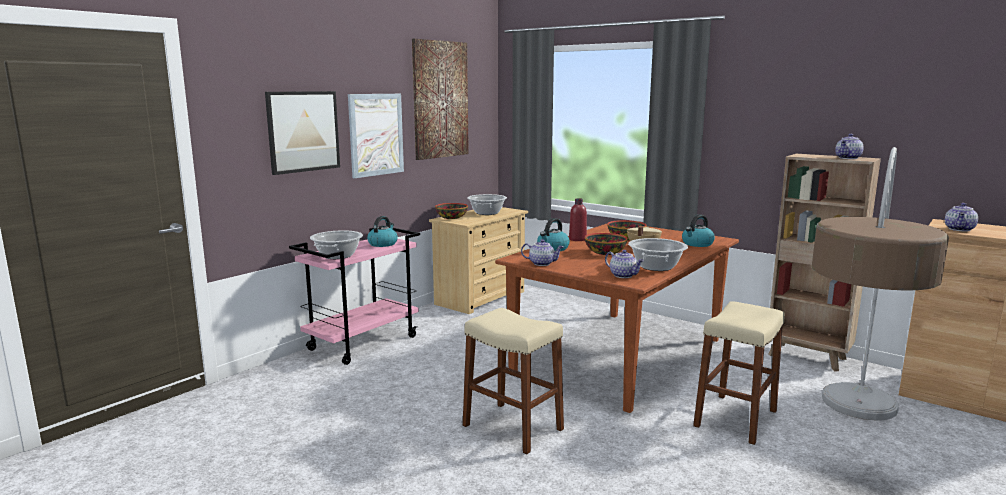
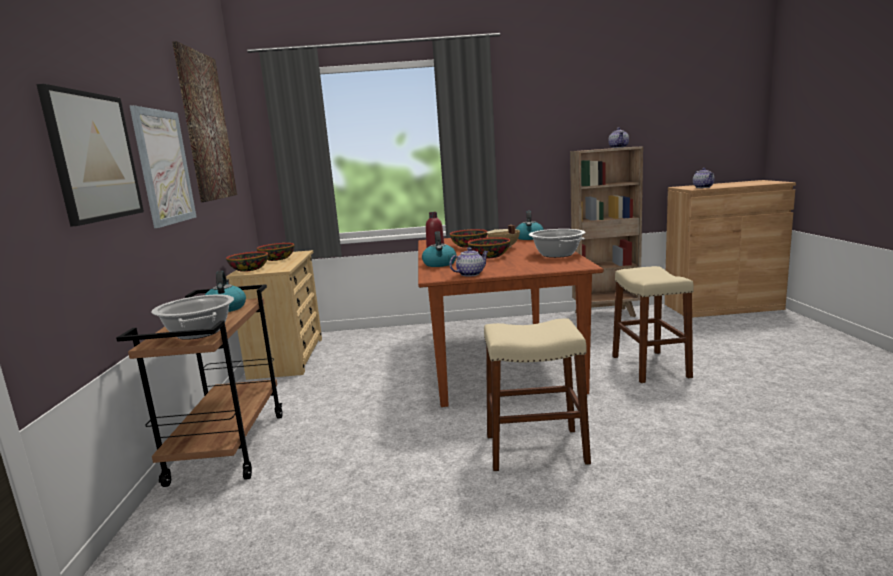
camera: 40 degrees left, 0 degrees up
pink cart [289,226,420,365] -> brown cart [116,284,283,487]
cooking pot [467,194,507,215] -> bowl [256,243,294,261]
teapot [605,250,644,278] -> none
floor lamp [812,147,949,420] -> none

